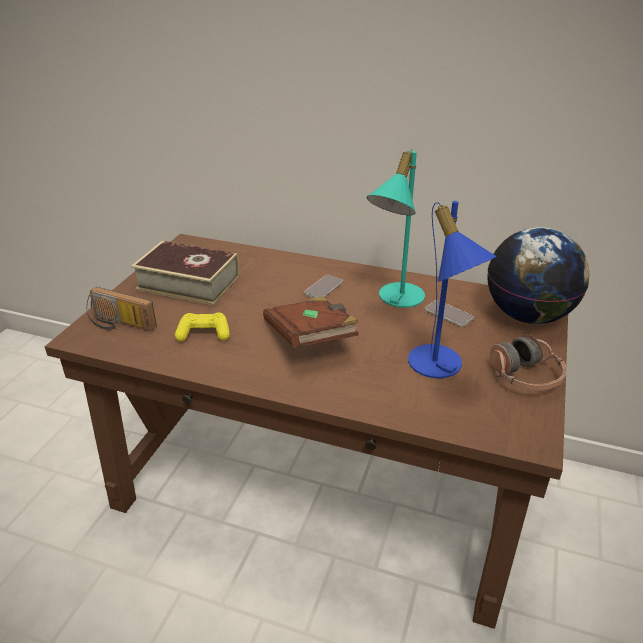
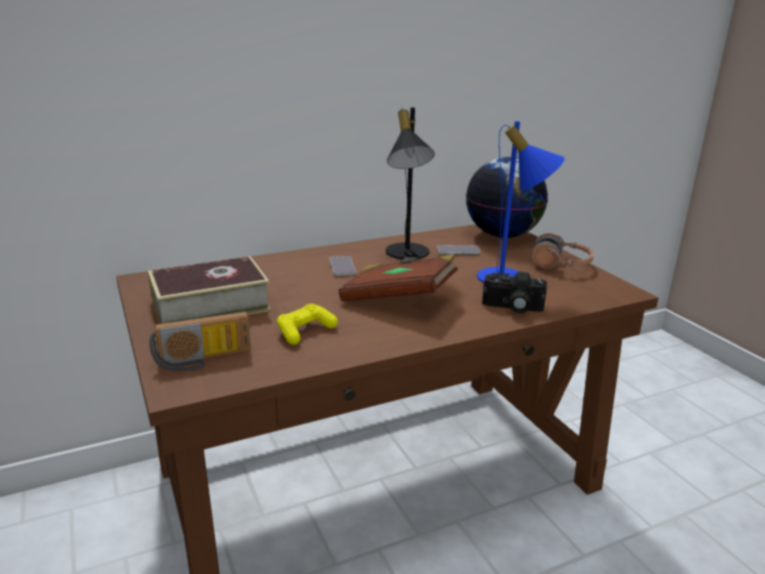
camera: 45 degrees left, 10 degrees down
turquoise table lamp [367,149,425,308] -> black table lamp [385,107,435,259]
none -> camera [482,272,547,313]

